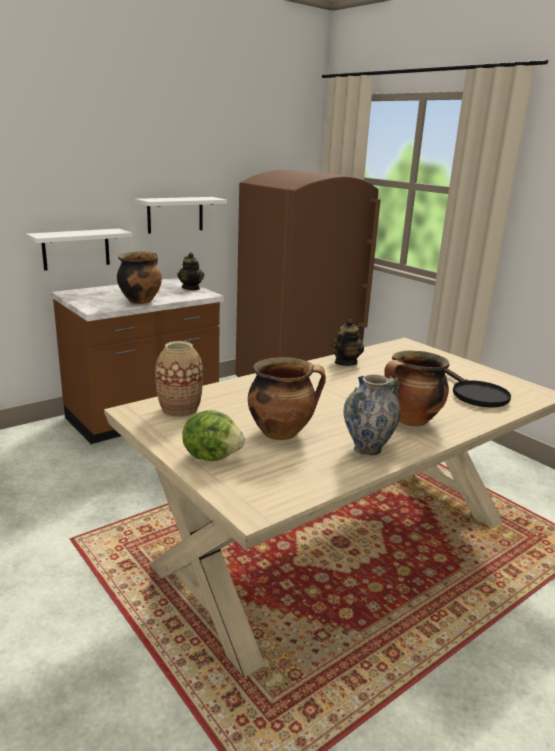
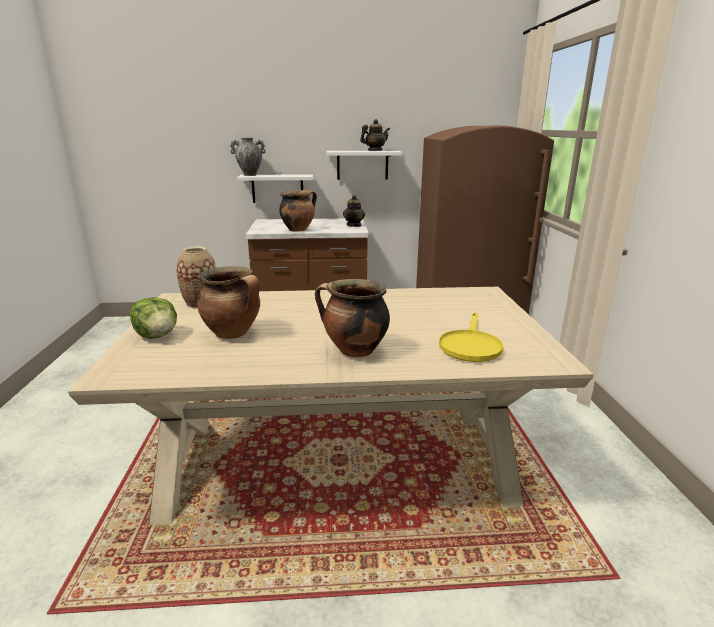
camera: 35 degrees right, 0 degrees up
teapot [331,319,364,366] -> teapot moved to [360,119,390,151]
vase [344,375,401,456] -> vase moved to [230,138,266,176]
black frying pan [444,368,511,408] -> yellow frying pan [439,312,504,362]

